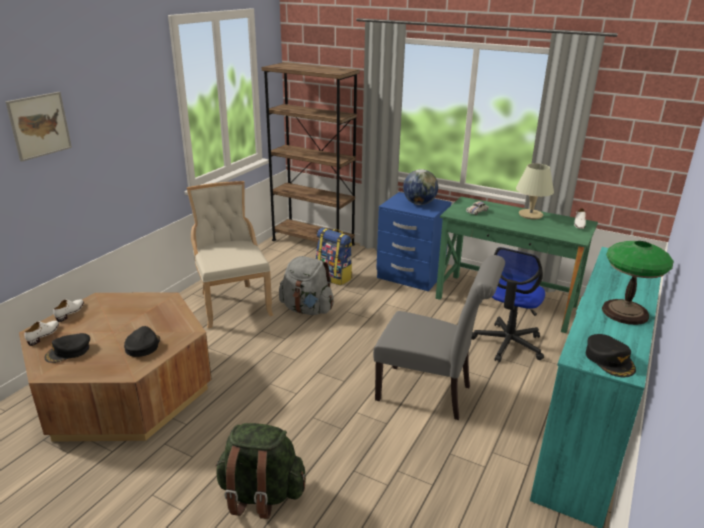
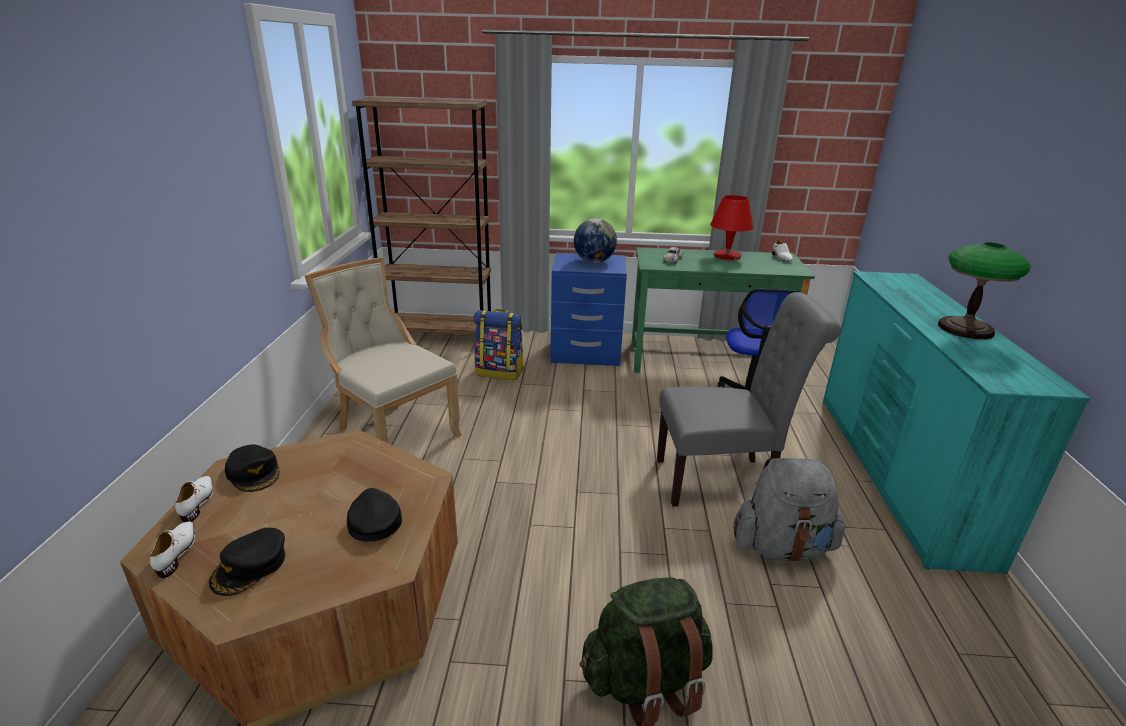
camera: 25 degrees left, 0 degrees up
picture [5,92,72,161] -> none
grey backpack [279,256,333,315] -> grey backpack moved to [733,458,846,562]
beige table lamp [516,163,554,219] -> red table lamp [710,195,753,260]
black cap [585,334,636,377] -> black cap moved to [225,444,279,492]

